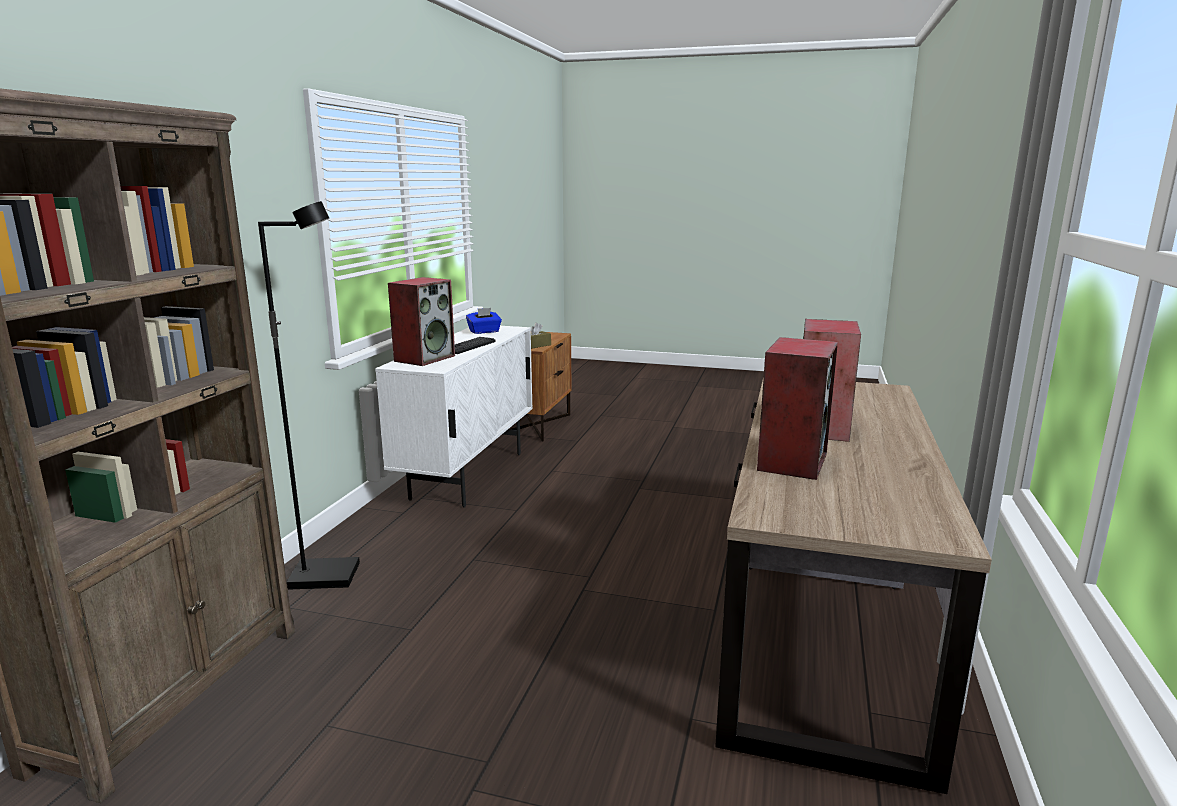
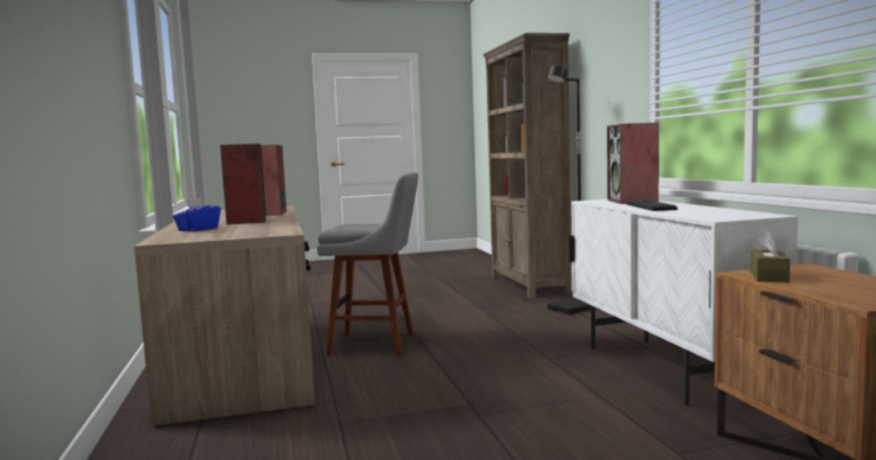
camera: 150 degrees right, 10 degrees down
blue tissue box [466,308,502,334] -> blue tissue box moved to [173,198,221,232]
none -> grey stool [317,172,418,356]

